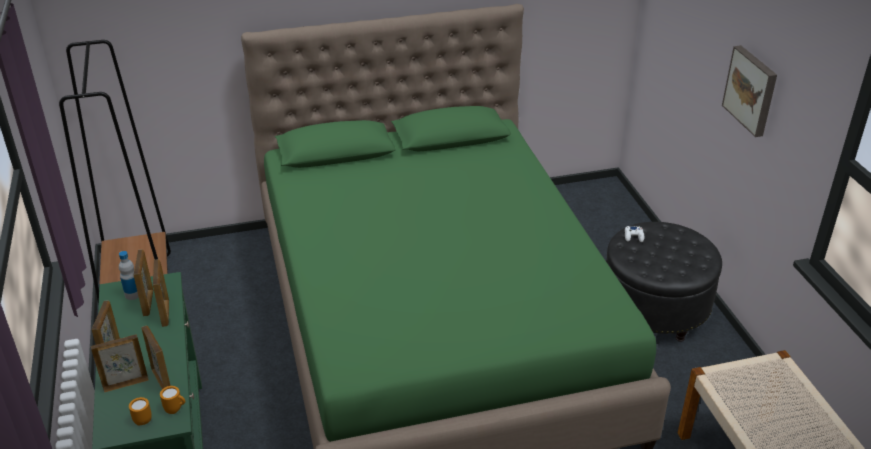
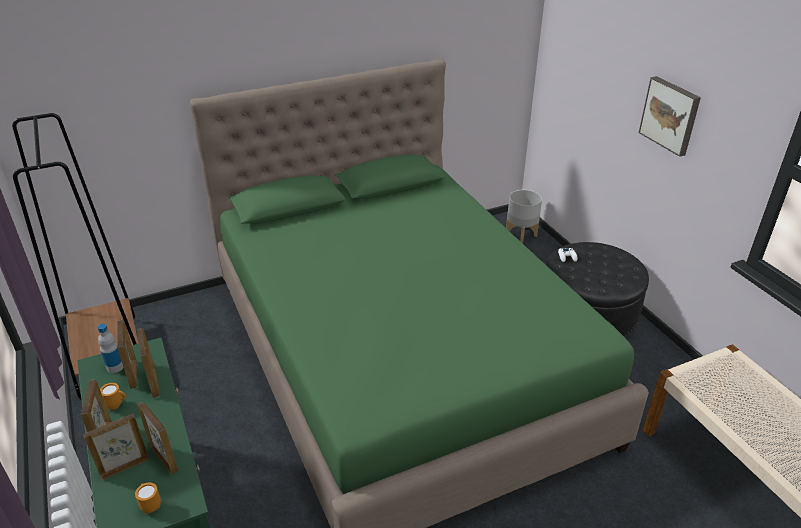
camera: 10 degrees left, 0 degrees up
orange mug [160,386,185,414] -> orange mug moved to [100,383,126,410]
none -> grey planter [506,189,542,243]

